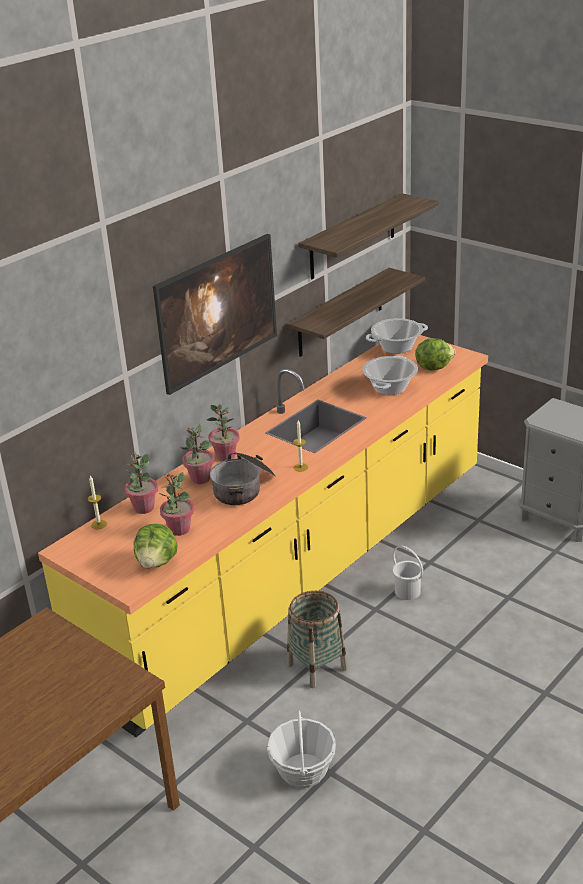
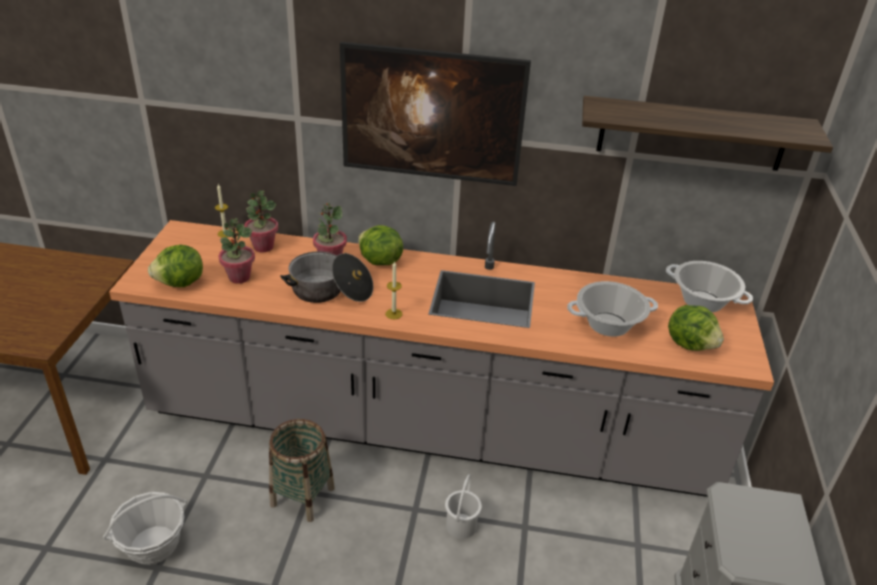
camera: 55 degrees right, 5 degrees up
yellow counter [38,335,488,737] -> grey counter [109,220,774,497]
potted plant [207,404,240,461] -> lettuce [358,225,403,265]
shelf [287,268,425,357] -> none

